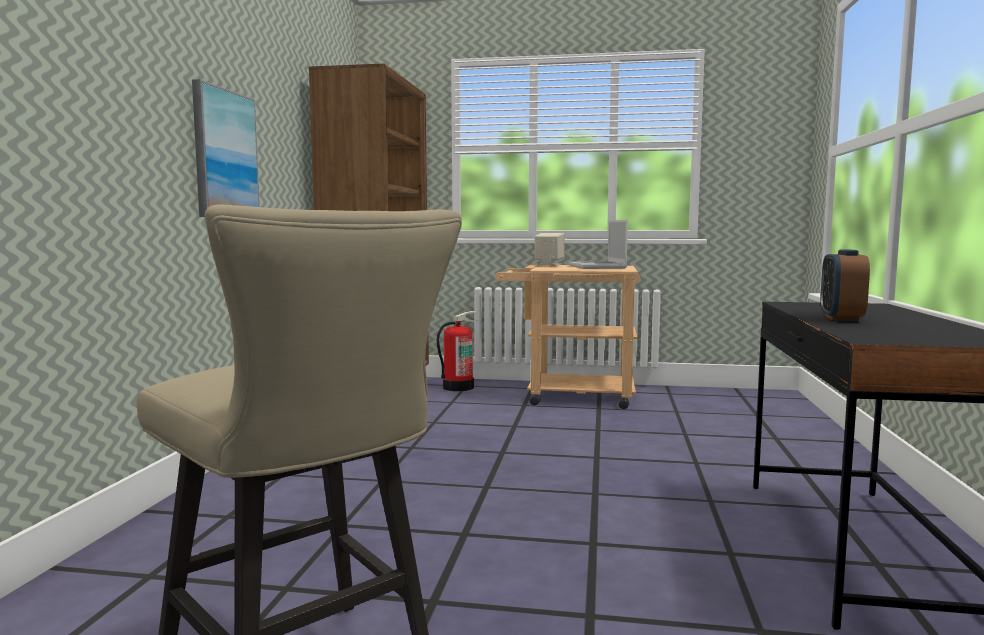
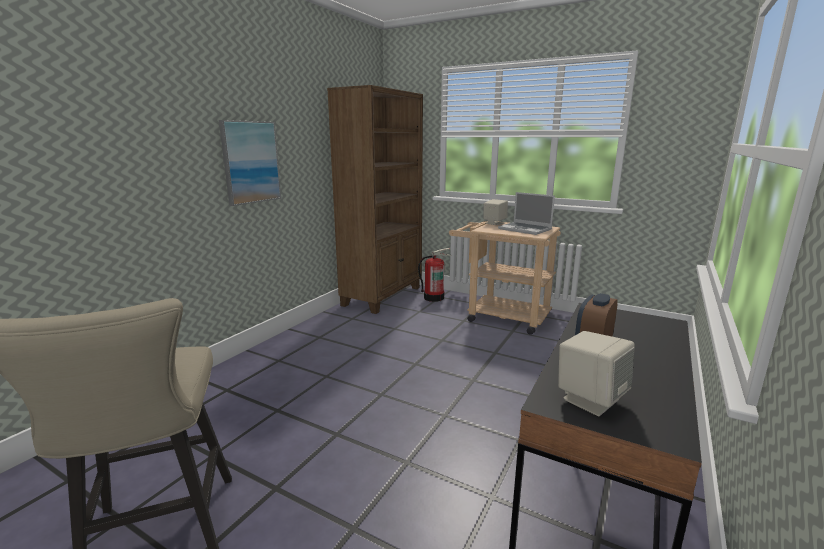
camera: 20 degrees right, 10 degrees up
laptop [569,220,628,269] -> laptop turned 60 degrees counterclockwise [498,192,555,235]
none -> beige speaker [558,331,635,416]

